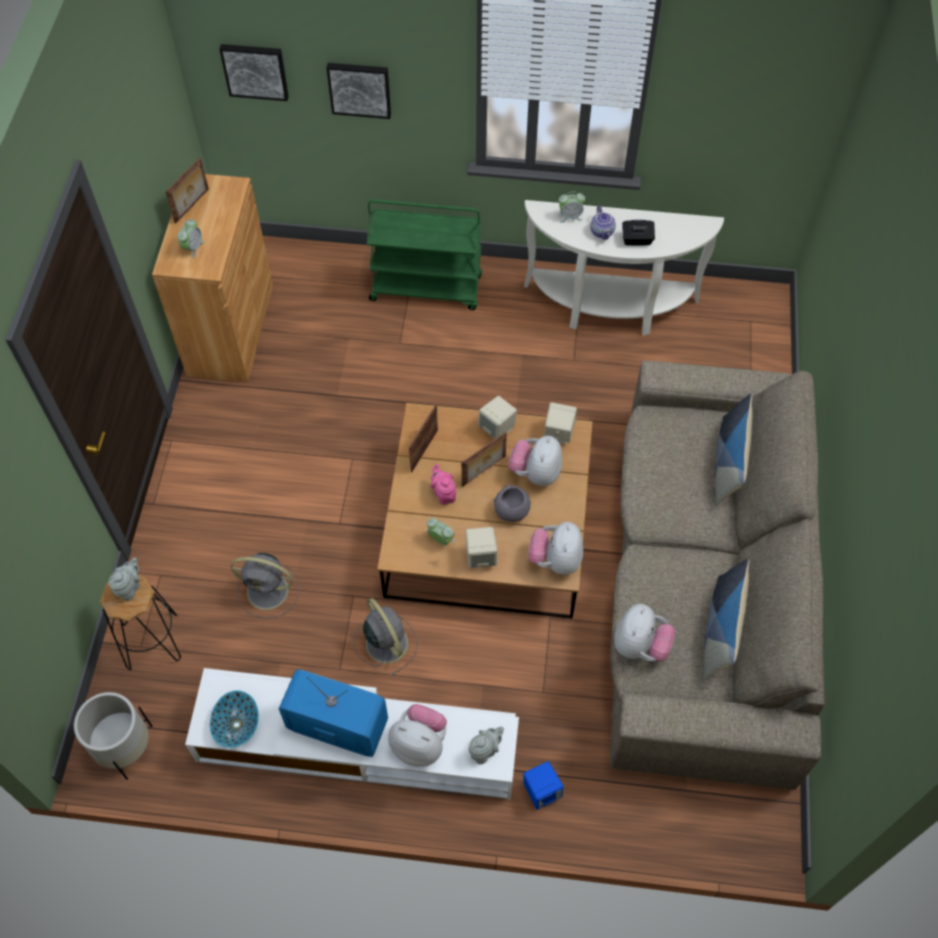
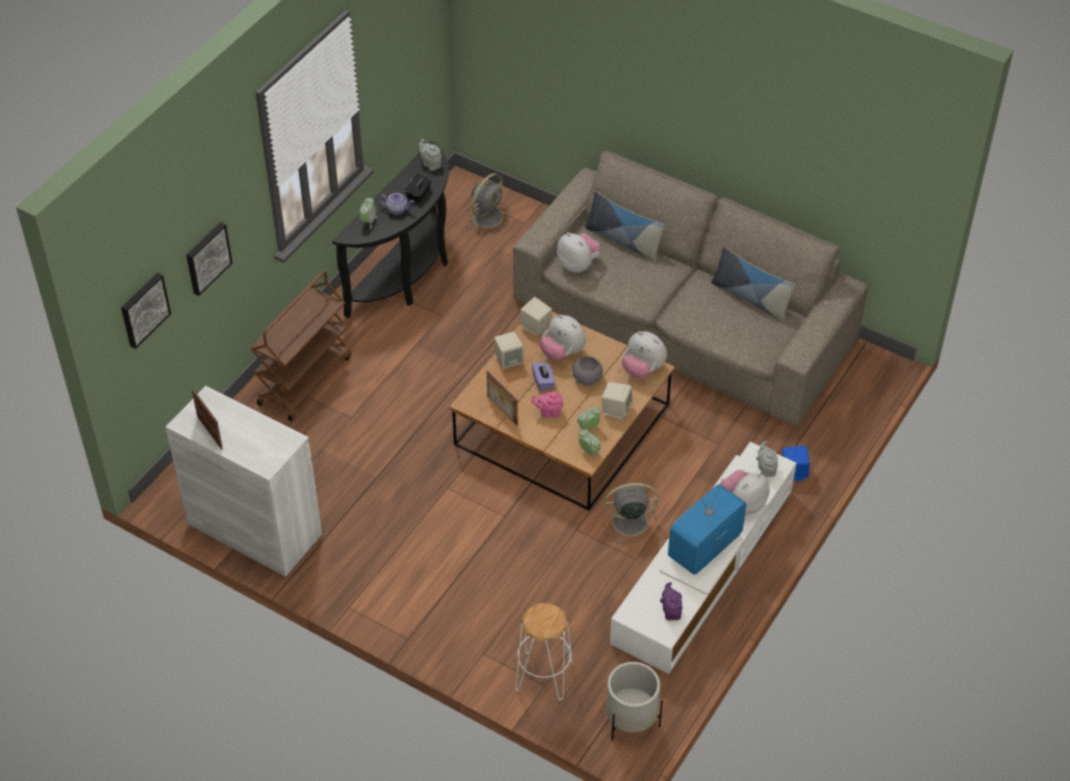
camera: 65 degrees left, 10 degrees down
black stool [100,575,181,670] -> white stool [515,603,573,700]
grey teapot [109,558,140,601] -> grey teapot moved to [419,139,442,171]
brown cabinet [152,174,273,383] -> white cabinet [166,386,322,577]
alarm clock [177,219,204,258] -> alarm clock moved to [579,429,601,455]
bowl [210,691,259,747] -> purple teapot [660,582,682,621]
grey fan [231,553,300,618] -> grey fan moved to [466,173,511,233]
green cart [367,199,482,310] -> brown cart [250,271,352,421]
picture frame [461,432,507,487] -> purple tissue box [532,363,555,391]
white console table [524,200,724,335] -> black console table [332,141,449,318]
plush toy [614,604,675,662] -> plush toy moved to [557,232,602,273]

